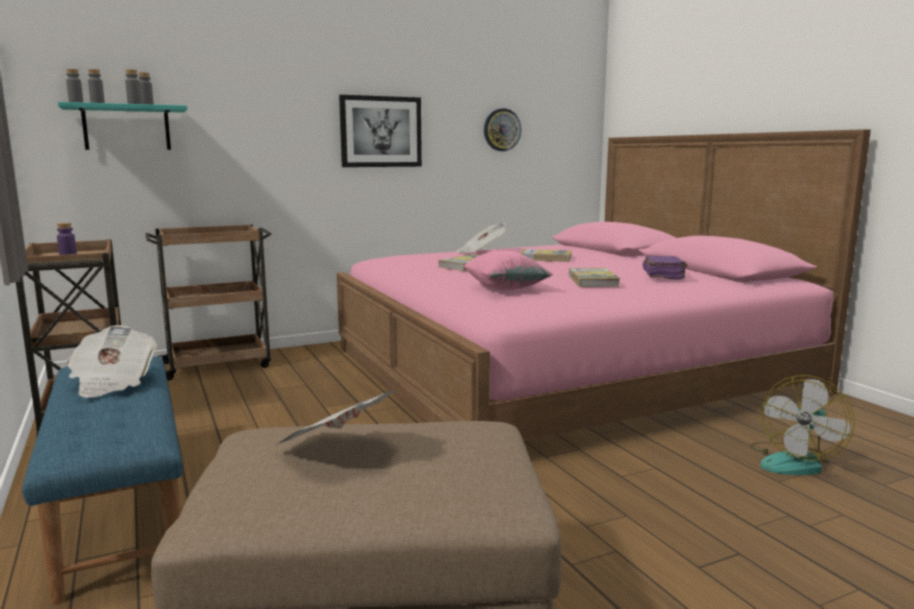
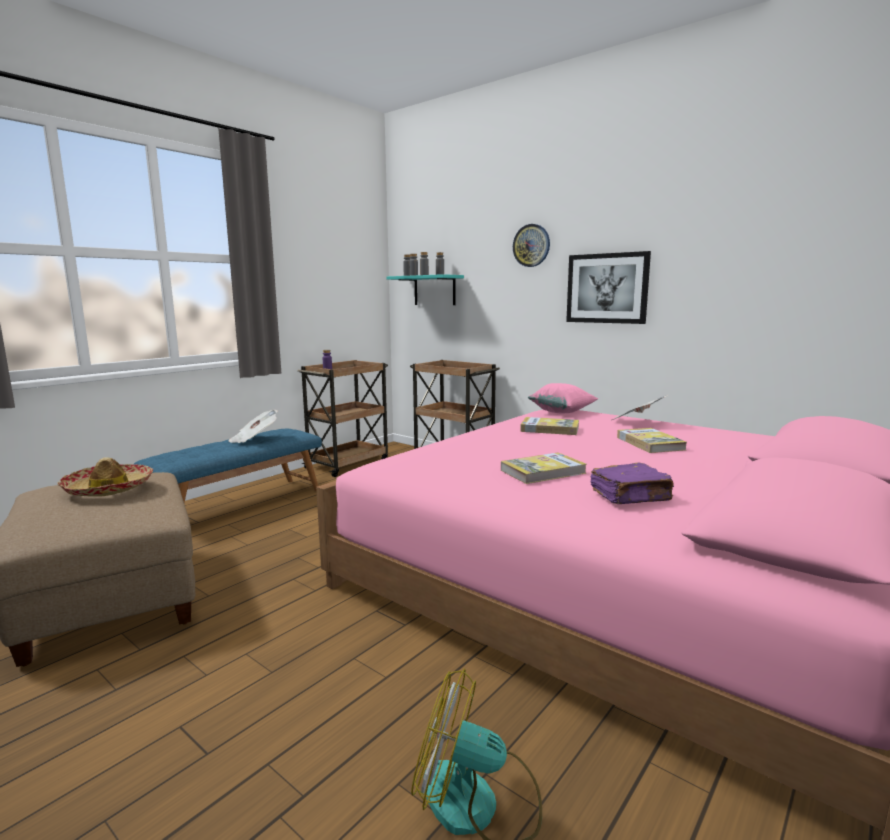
camera: 65 degrees right, 0 degrees up
newspaper [273,391,395,446] -> hat [57,457,153,497]
pink pillow [463,250,553,291] -> pink pillow moved to [528,383,599,413]
wall clock [484,108,522,151] -> wall clock moved to [513,224,550,267]

